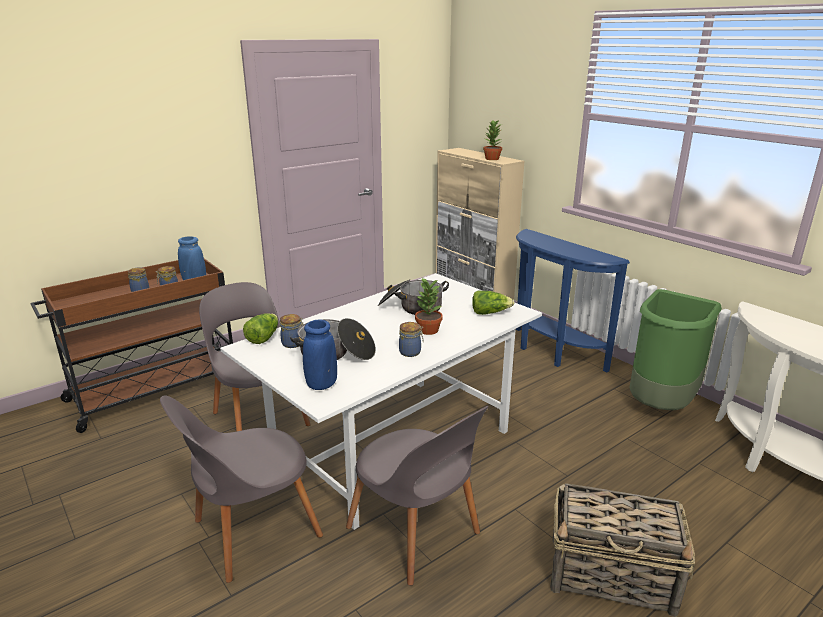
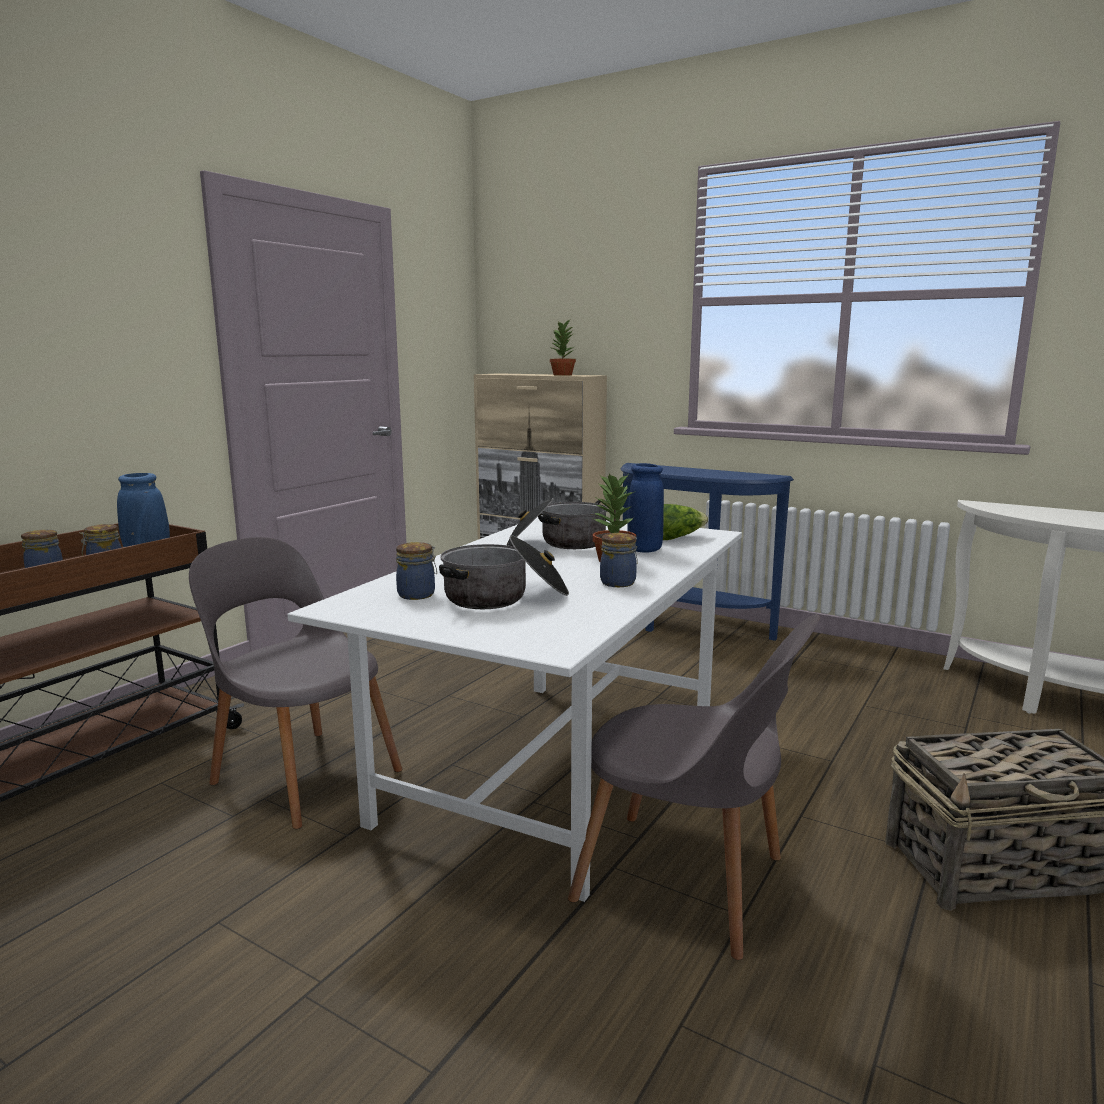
camera: 20 degrees left, 10 degrees down
grey chair [160,395,323,583] -> none
lettuce [243,313,278,344] -> none
blue vase [303,319,337,390] -> blue vase moved to [627,463,664,553]
green trash can [629,289,722,410] -> none

